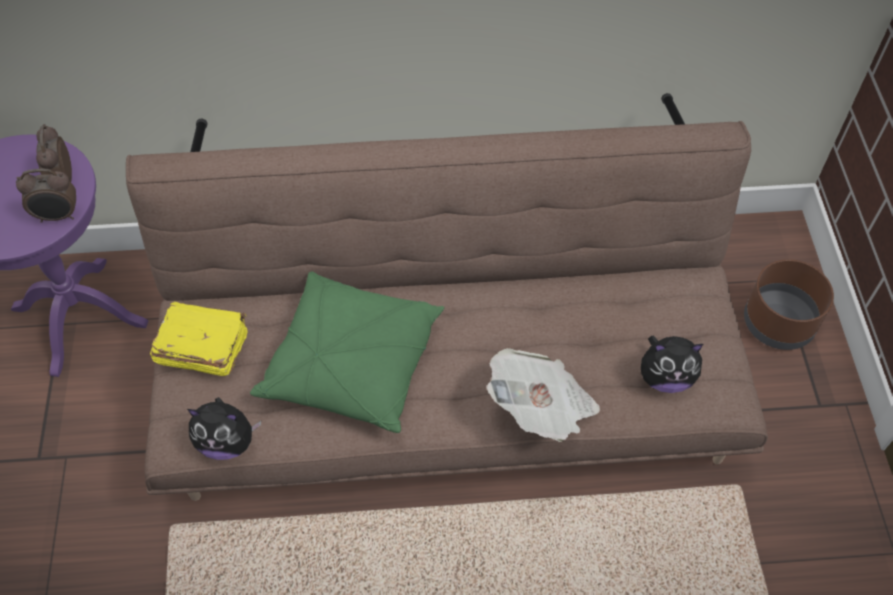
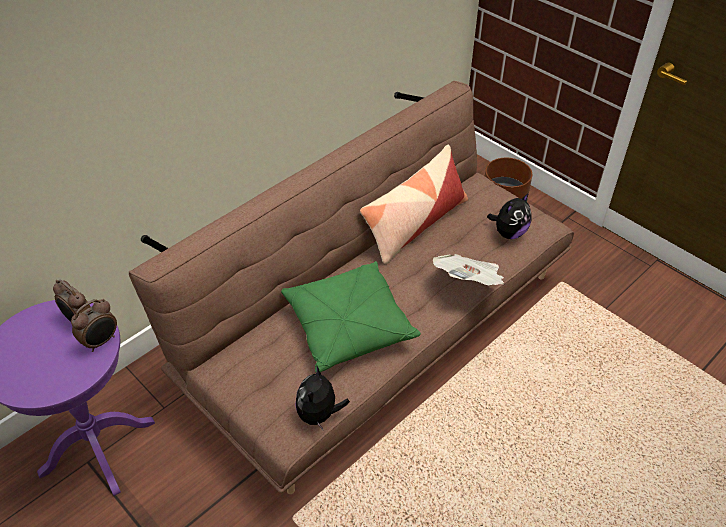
camera: 40 degrees left, 10 degrees down
yellow book [150,302,248,376] -> none
plush toy [187,397,261,460] -> plush toy turned 135 degrees clockwise [295,366,350,430]
none -> pillow [360,144,468,264]

